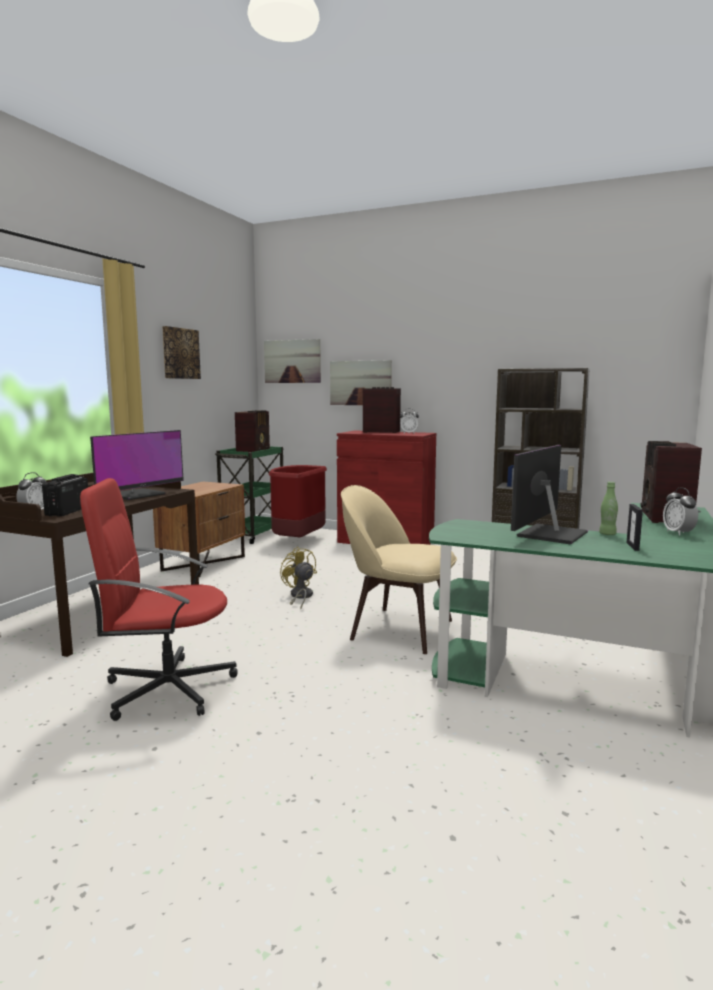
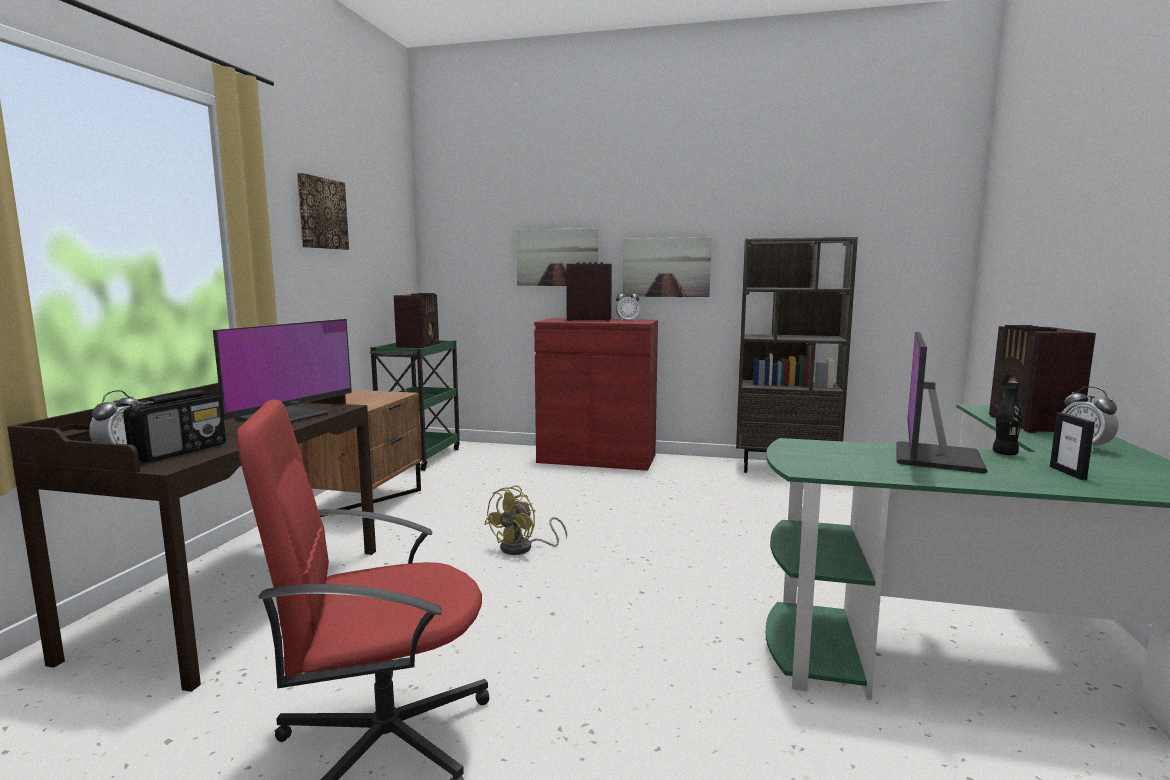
camera: 10 degrees left, 0 degrees up
radio [42,474,88,516] -> radio turned 150 degrees counterclockwise [123,390,226,463]
picture [264,339,321,383] -> picture moved to [623,237,712,297]
red trash can [268,465,327,537] -> none
yellow fan [280,547,317,608] -> yellow fan turned 105 degrees counterclockwise [484,485,567,555]
beige chair [341,485,457,654] -> none
green bottle [599,482,618,535] -> black bottle [993,381,1022,455]

